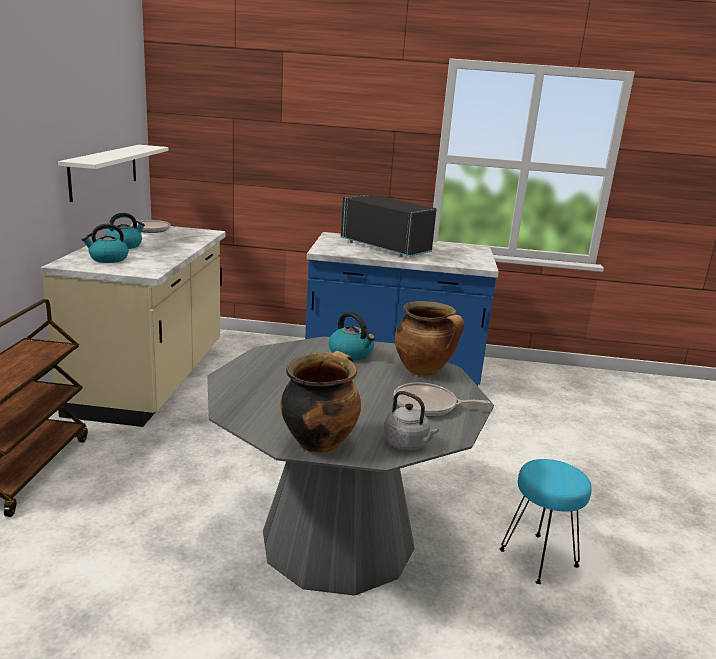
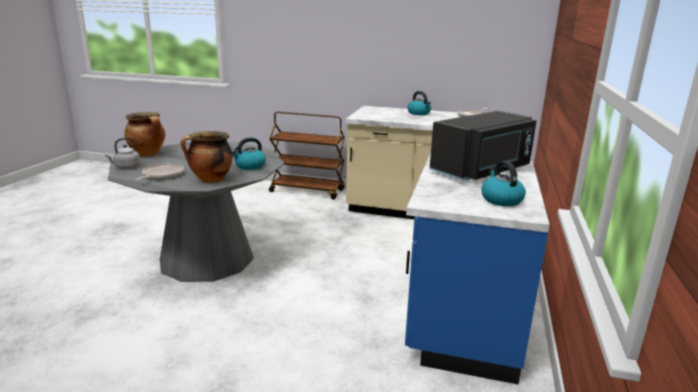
camera: 100 degrees right, 0 degrees up
white shelf [58,145,169,202] -> none
kettle [81,224,128,263] -> kettle moved to [481,161,526,206]
turquoise stool [500,459,592,584] -> none

